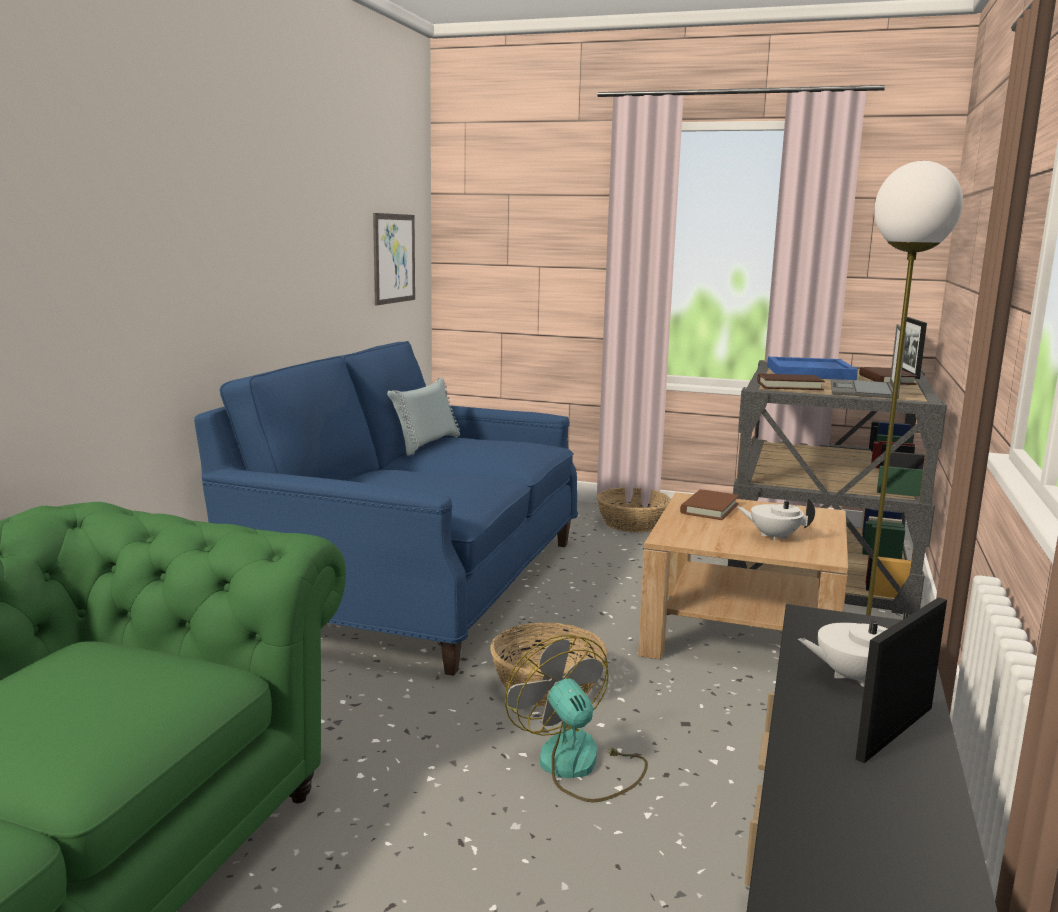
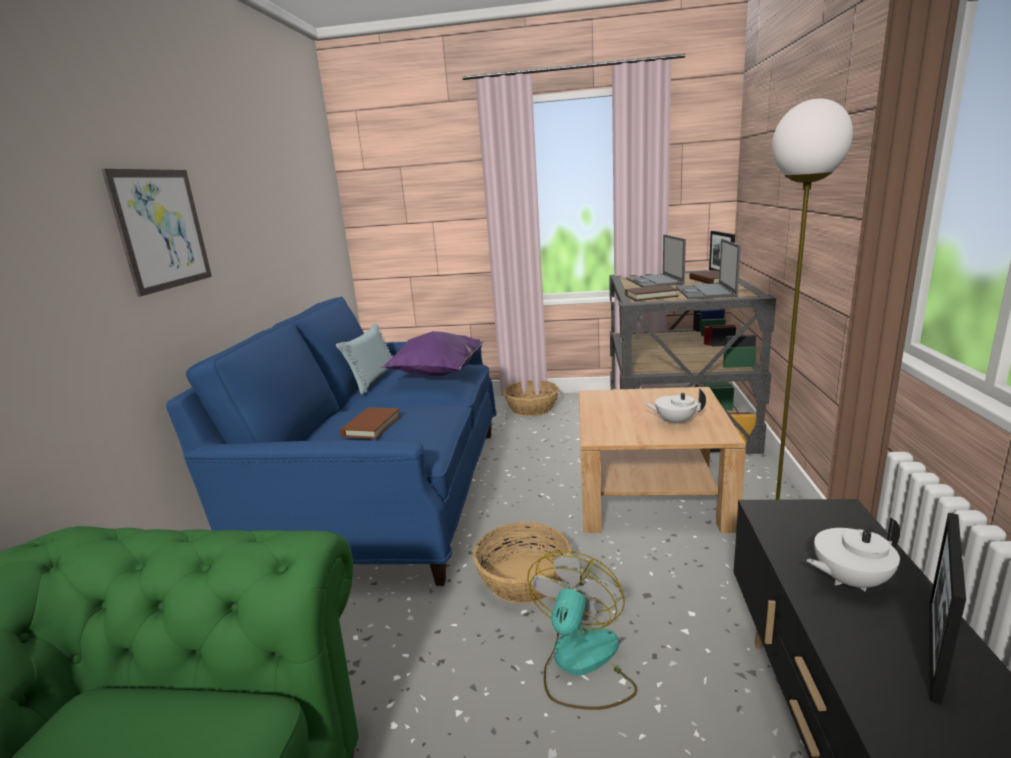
camera: 10 degrees left, 5 degrees up
picture [373,213,415,305] -> picture moved to [101,169,212,297]
fan [505,635,648,802] -> fan turned 60 degrees clockwise [527,550,638,710]
brown book [680,489,739,520] -> brown book moved to [340,407,401,439]
blue tray [767,357,858,380] -> laptop [626,234,686,287]
none -> purple pillow [380,331,484,376]

